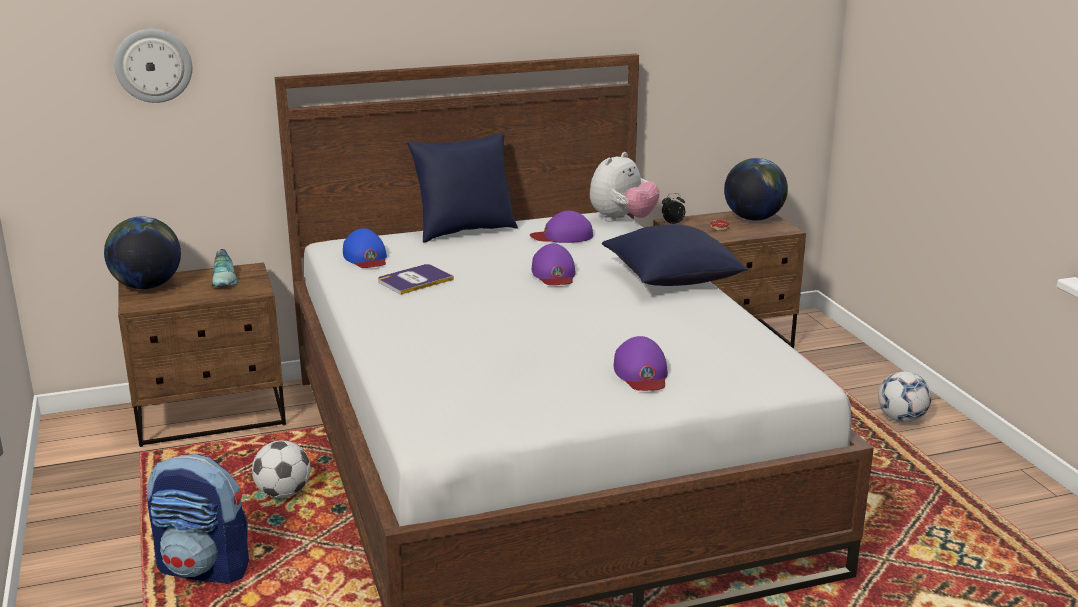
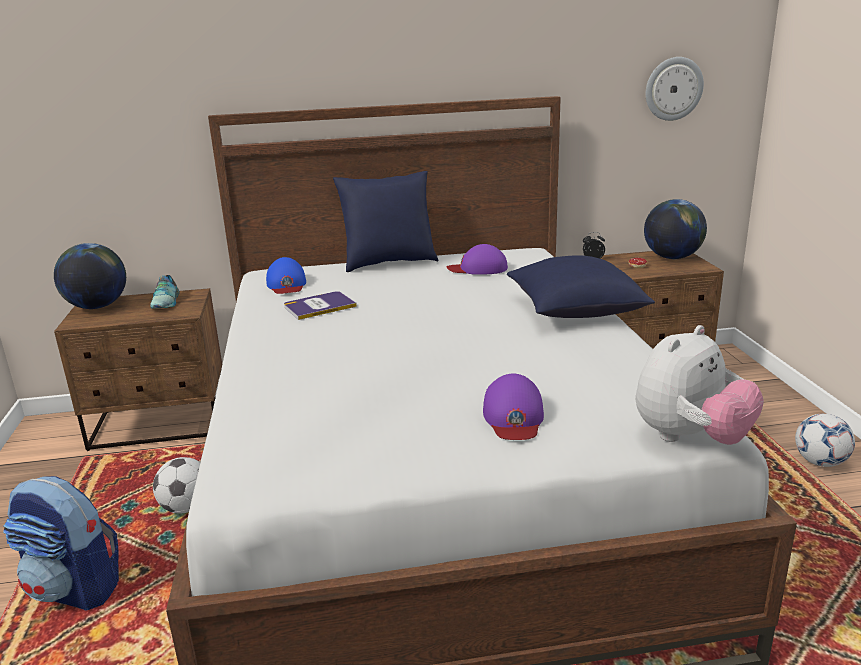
camera: 10 degrees right, 0 degrees up
wall clock [114,29,192,103] -> wall clock moved to [646,57,704,121]
purple cap [532,244,576,285] -> none
plush toy [590,152,660,222] -> plush toy moved to [636,325,764,445]

